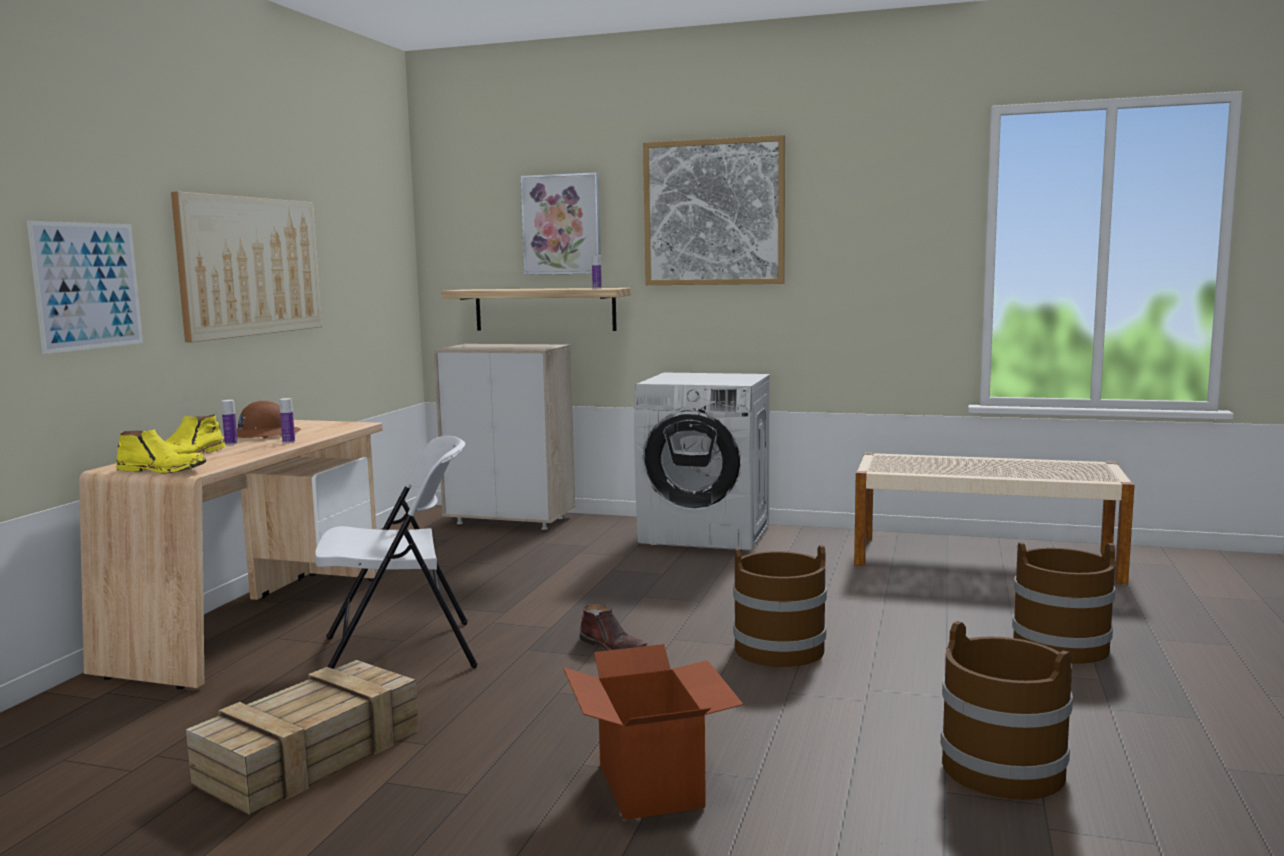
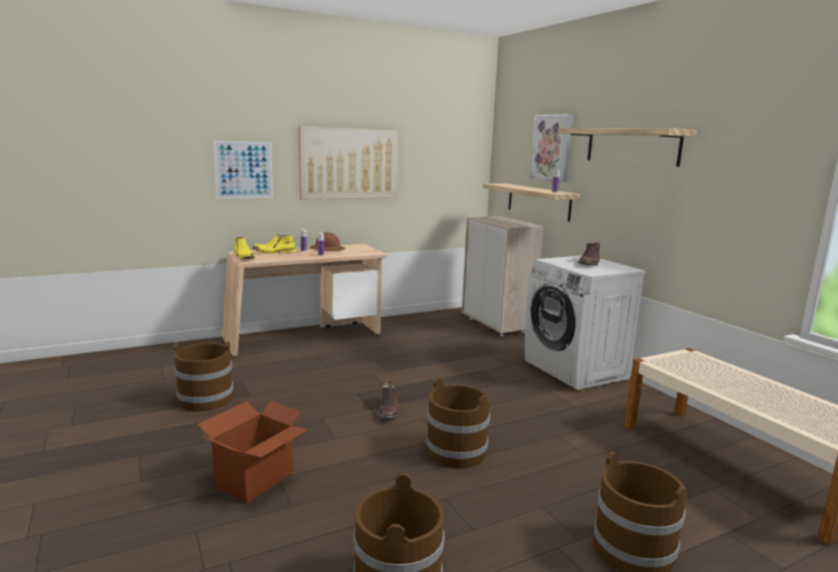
camera: 45 degrees right, 5 degrees up
crate [186,660,419,816] -> brown bucket [174,341,233,412]
white chair [315,436,477,669] -> none
picture [643,135,785,285] -> shelf [558,128,697,167]
none -> brown boot [578,242,600,266]

